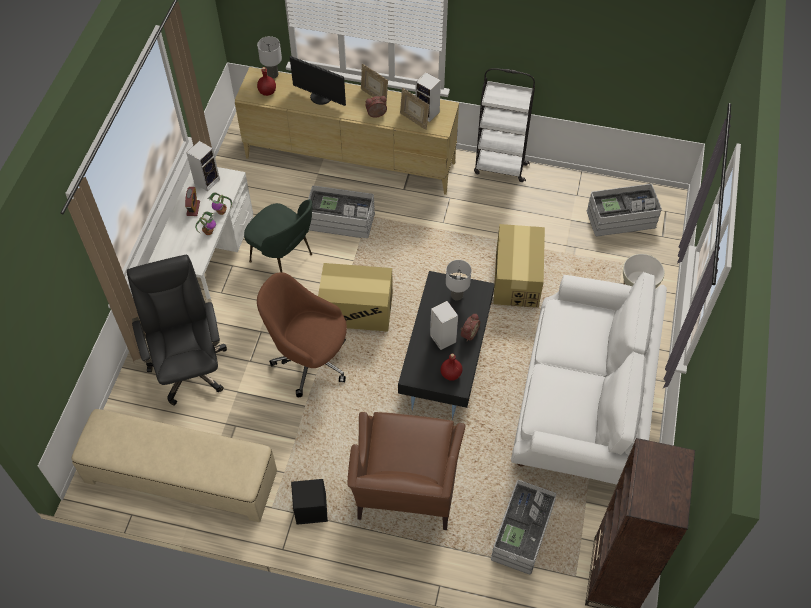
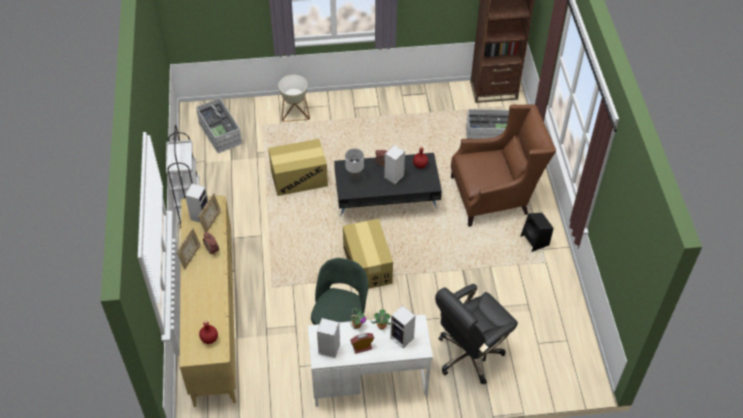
camera: 110 degrees left, 5 degrees down
beige bench [72,409,277,522] -> none
white table lamp [257,36,282,78] -> none
brown office chair [257,272,347,397] -> none
monitor [290,56,346,106] -> none
grey storage box [308,186,375,238] -> none
white sofa [511,272,667,485] -> none
none -> speaker [390,305,415,348]

